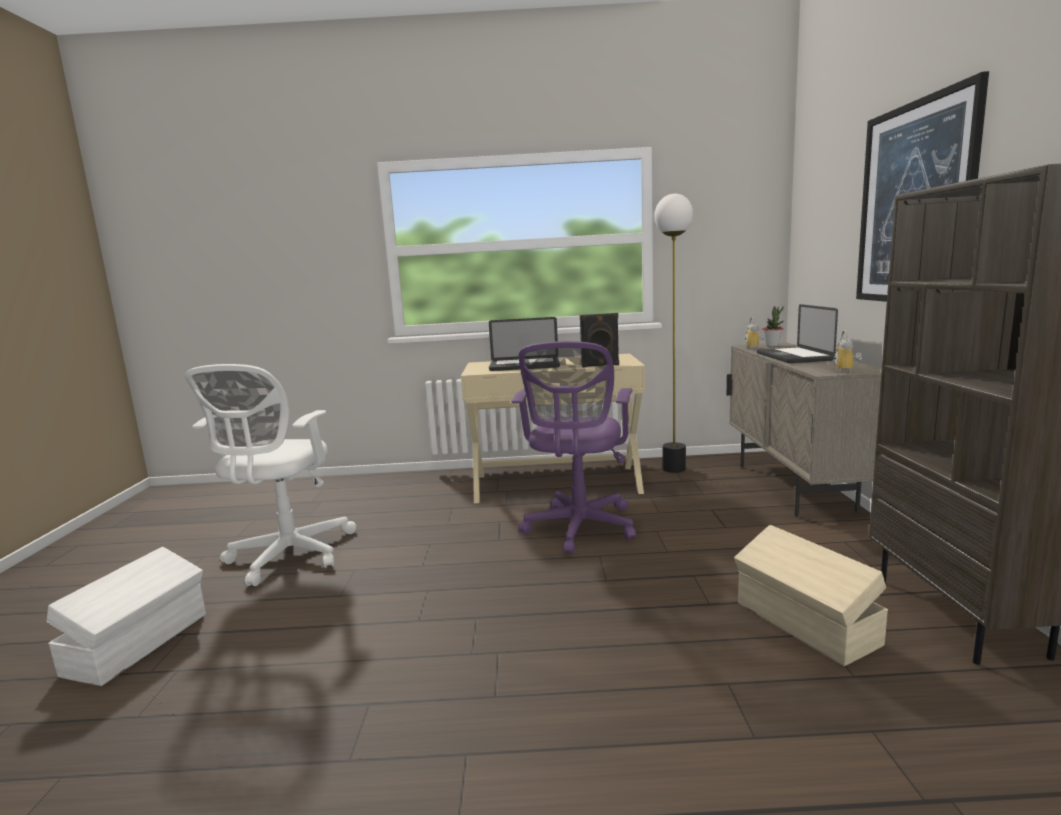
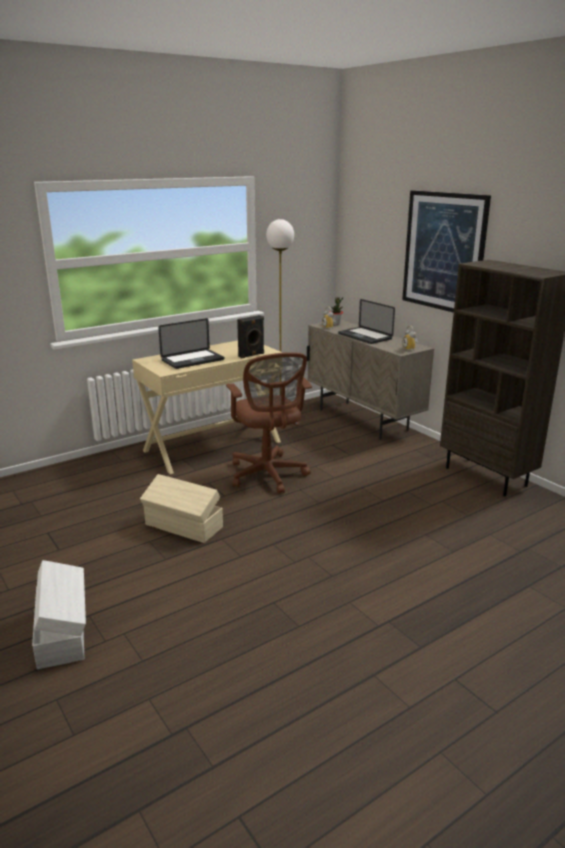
camera: 35 degrees left, 10 degrees up
white office chair [184,364,356,586] -> none
purple office chair [511,341,636,555] -> brown office chair [226,352,312,494]
beige storage box [734,525,888,666] -> beige storage box moved to [140,474,223,543]

